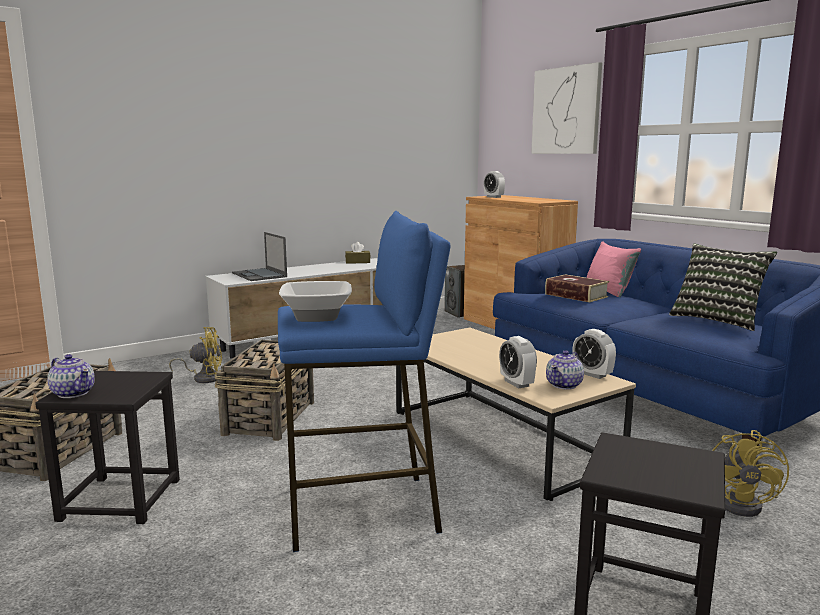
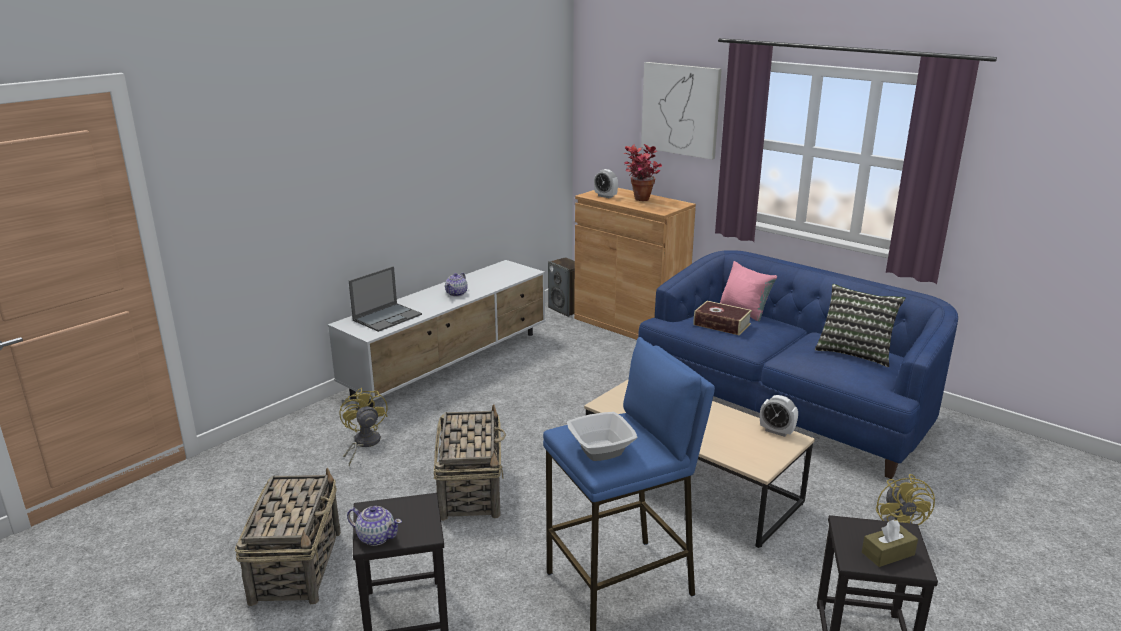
camera: 15 degrees left, 10 degrees up
yellow fan [169,327,222,383] -> yellow fan turned 90 degrees counterclockwise [339,388,387,466]
laptop [232,232,287,281] -> laptop turned 90 degrees counterclockwise [349,266,422,332]
brown tissue box [345,242,371,264] -> brown tissue box moved to [862,520,918,567]
alarm clock [499,336,537,388] -> none
teapot [546,350,584,389] -> teapot moved to [445,273,468,296]
none -> potted plant [623,144,662,201]

